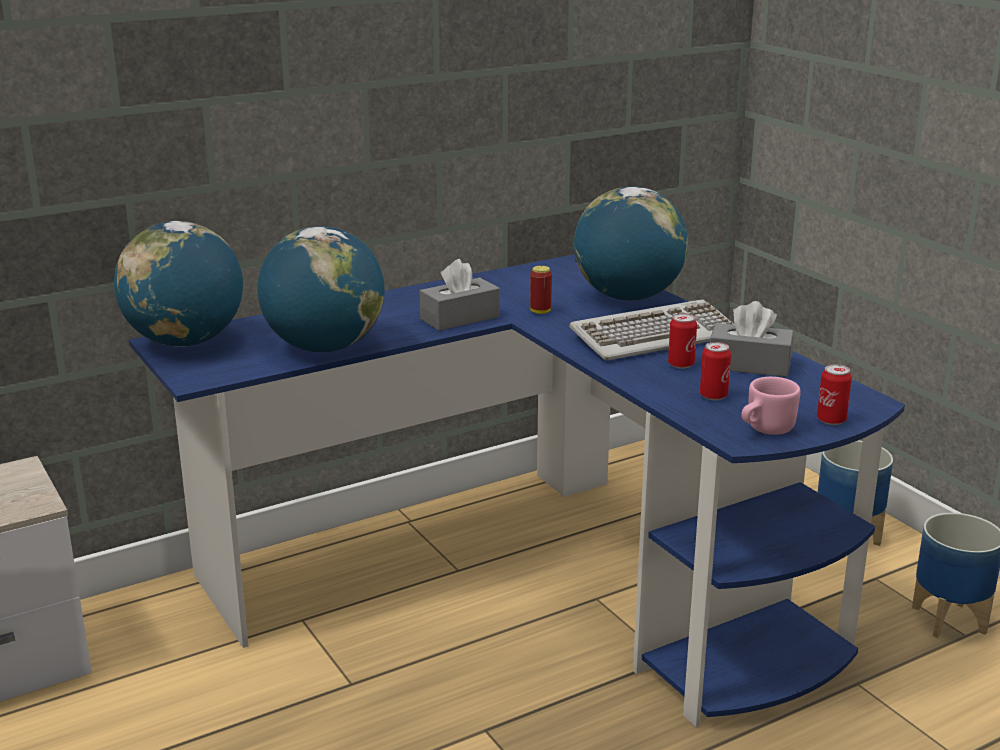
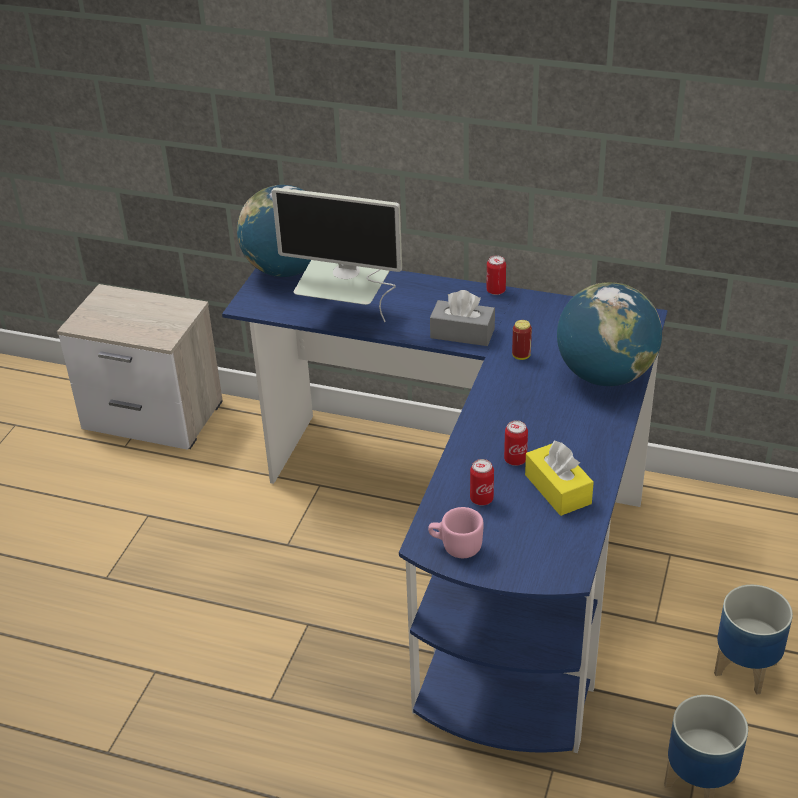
camera: 50 degrees right, 15 degrees up
globe [257,226,385,352] -> monitor [272,188,402,322]
keyboard [569,299,735,360] -> none
grey tissue box [710,301,794,377] -> yellow tissue box [525,441,594,516]
can [817,364,852,425] -> can moved to [487,255,506,295]

